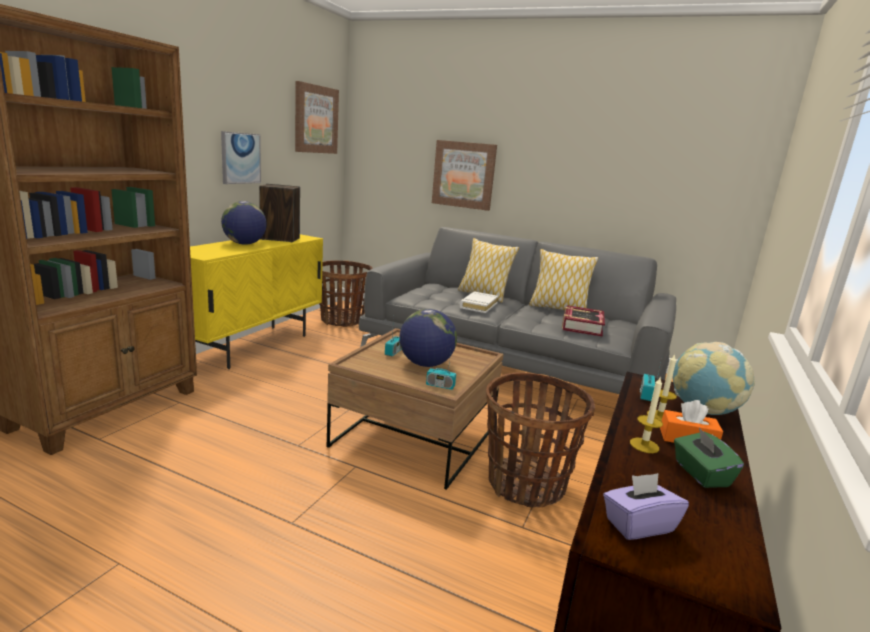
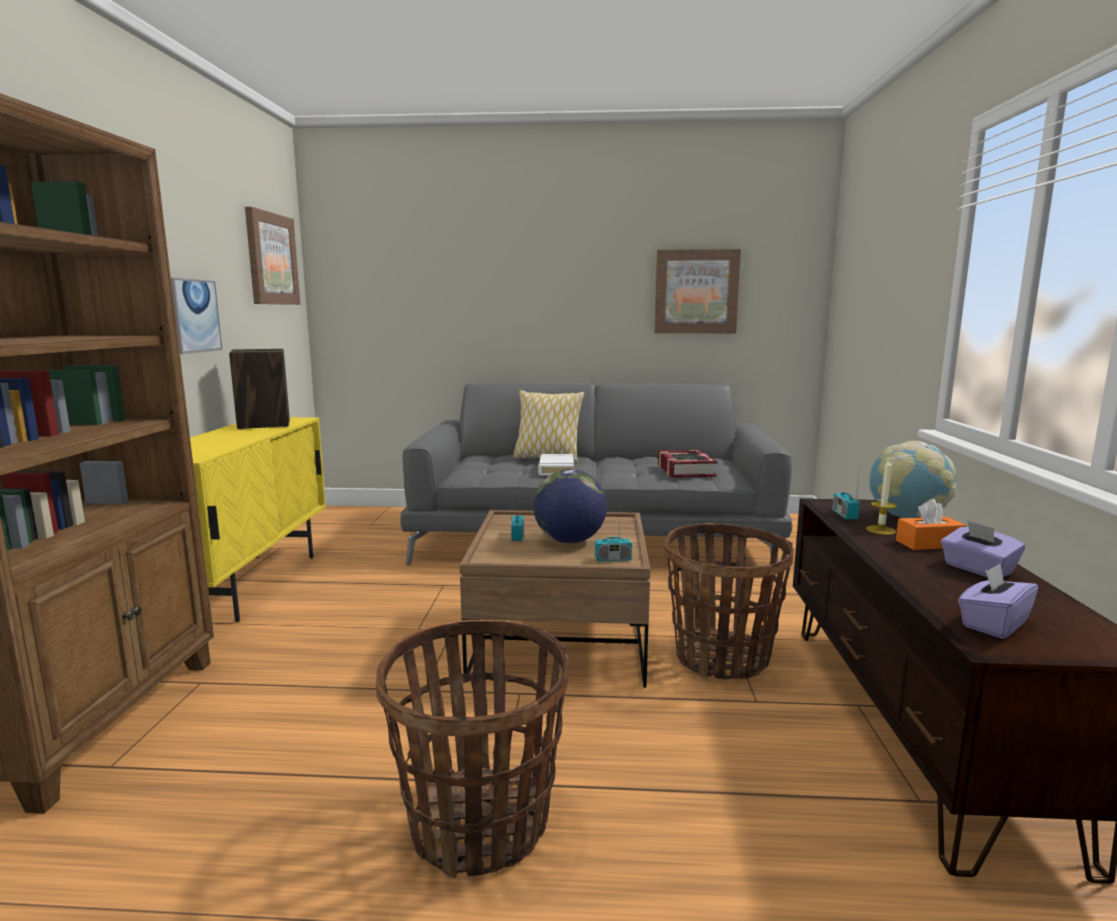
camera: 20 degrees left, 5 degrees down
globe [221,201,266,245] -> none
basket [319,261,373,327] -> basket moved to [376,620,569,879]
picture [432,140,497,211] -> picture moved to [655,249,741,333]
pillow [529,249,598,310] -> none
candle [630,376,663,453] -> none
green tissue box [674,428,744,488] -> purple tissue box [941,520,1025,577]

